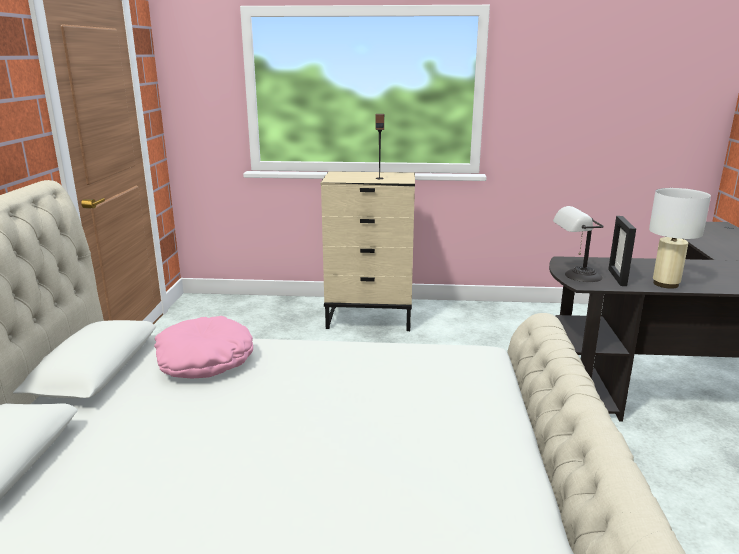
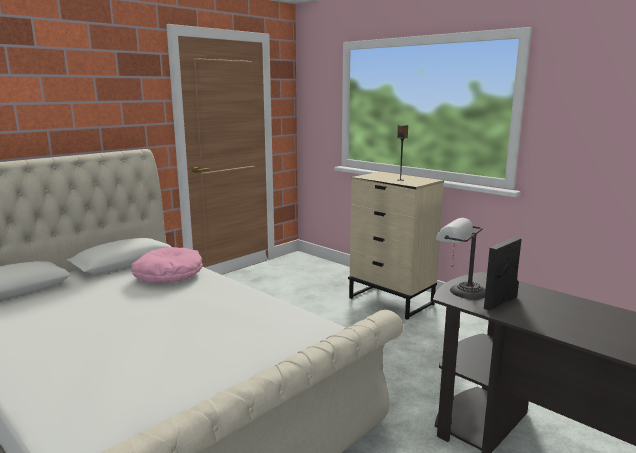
camera: 40 degrees right, 5 degrees down
white table lamp [649,188,711,289] -> none

